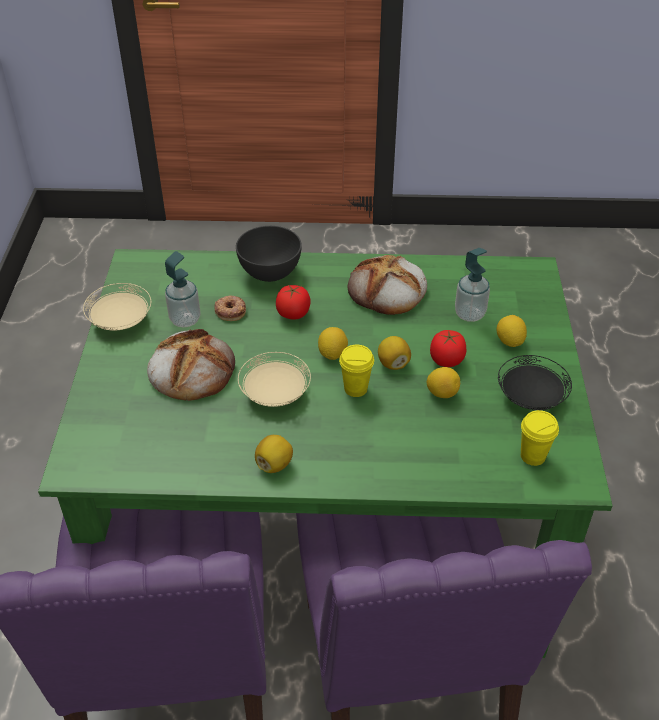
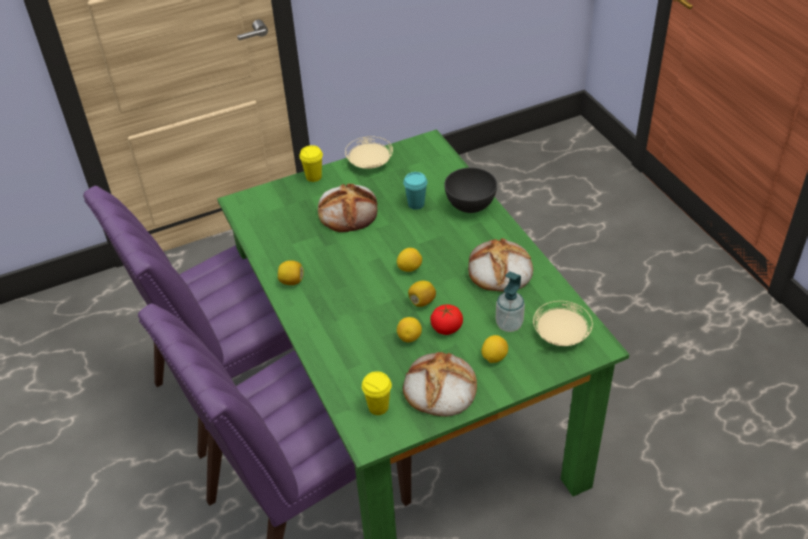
camera: 65 degrees right, 0 degrees up
soap dispenser [165,251,201,327] -> none
donut [215,296,246,321] -> turquoise cup [403,172,428,210]
beige plate [238,352,311,407] -> beige plate moved to [533,301,593,346]
tomato [276,285,311,320] -> none
yellow cup [339,345,374,397] -> yellow cup moved to [299,145,323,182]
black plate [498,355,572,410] -> bread [403,352,477,417]

